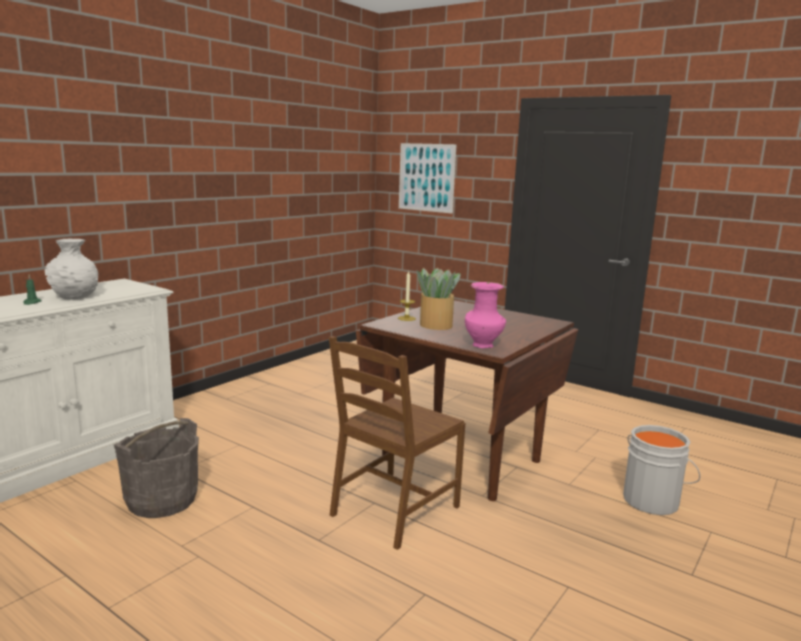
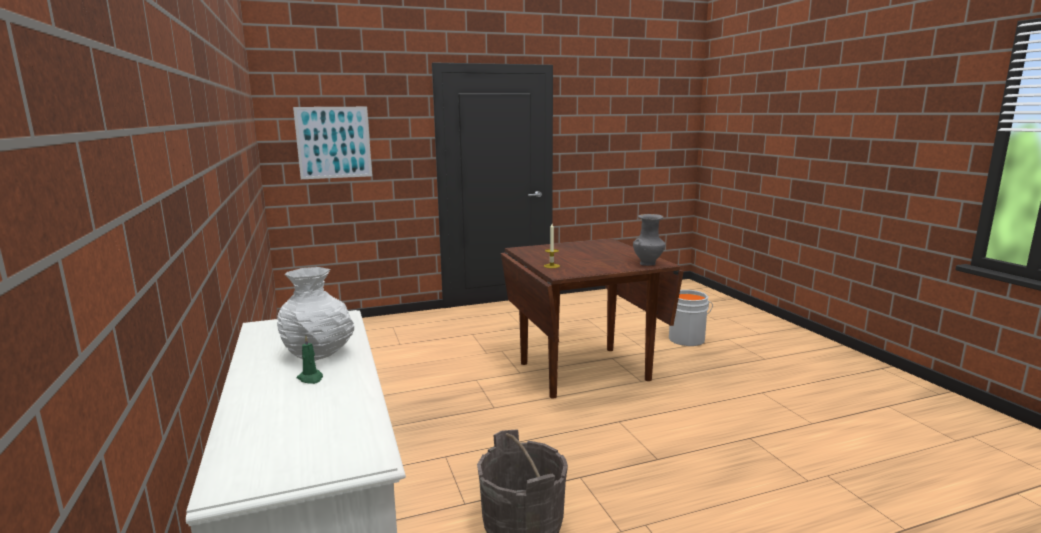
camera: 55 degrees left, 0 degrees up
brown chair [329,336,465,550] -> none
potted plant [417,268,460,330] -> none
pink vase [465,282,506,348] -> grey vase [633,214,665,266]

